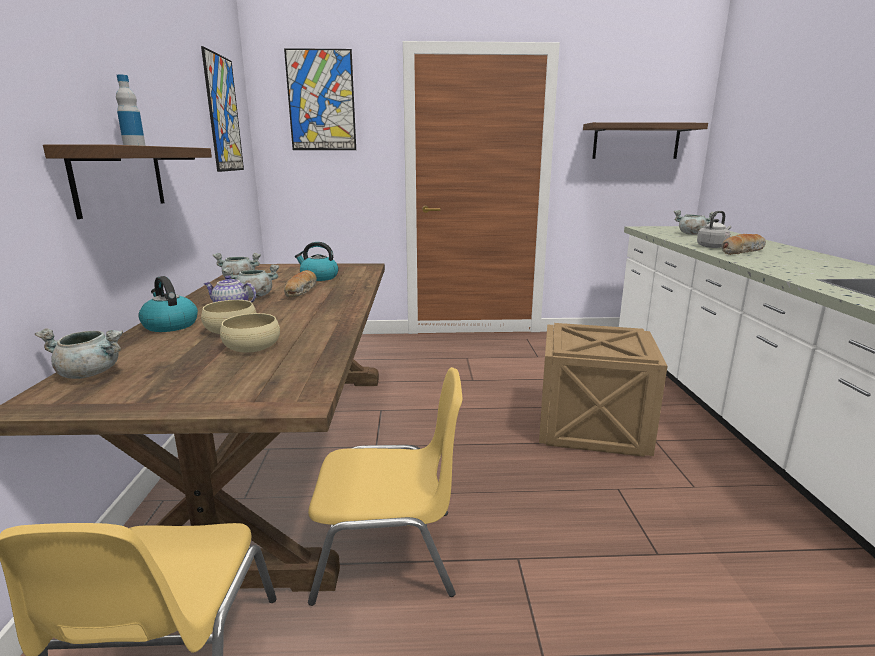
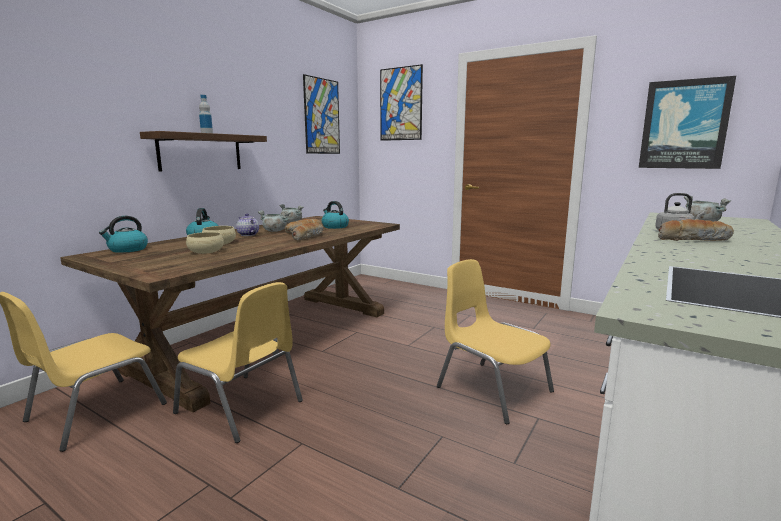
camera: 35 degrees right, 5 degrees down
grey cooking pot [35,329,123,379] -> kettle [99,216,148,253]
crate [539,323,667,457] -> yellow chair [437,259,554,424]
shelf [583,122,708,159] -> picture [639,76,736,169]
none -> bread [292,223,323,241]

